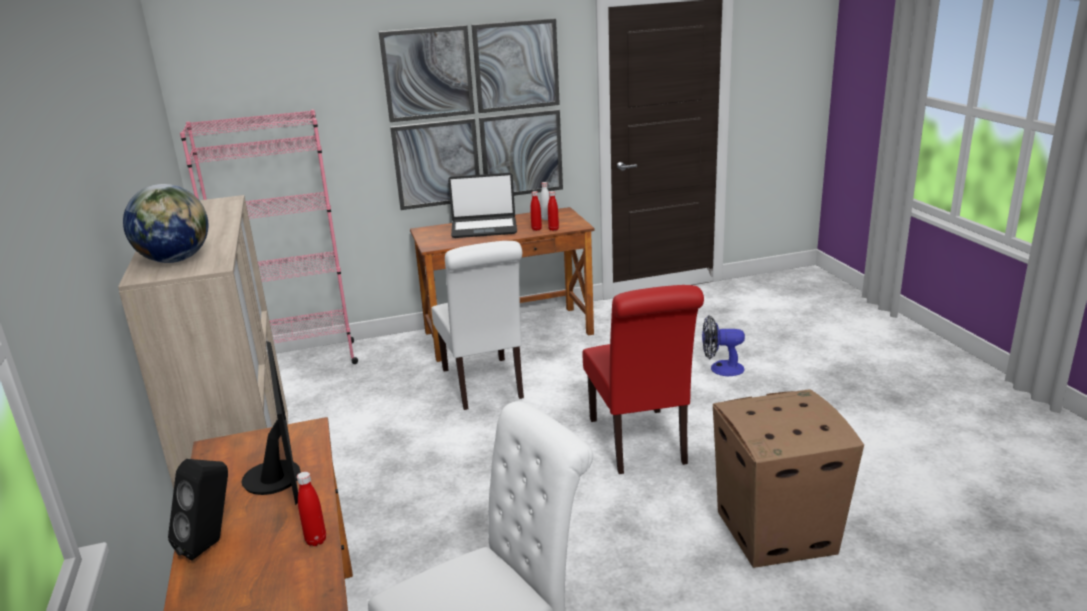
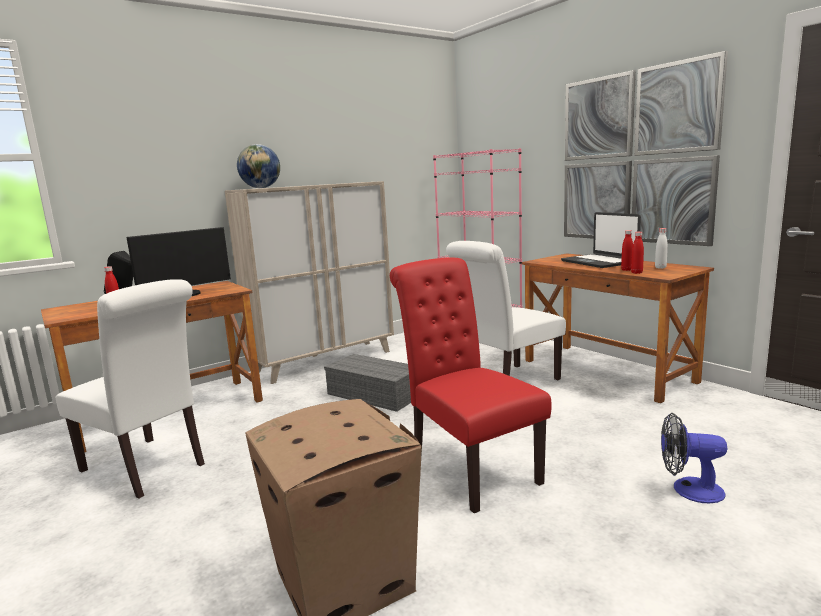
camera: 70 degrees right, 10 degrees down
red chair [583,285,704,474] -> red chair turned 90 degrees clockwise [390,257,551,513]
fan [702,316,745,376] -> fan turned 60 degrees counterclockwise [661,413,727,503]
none -> grey storage box [324,354,411,412]

